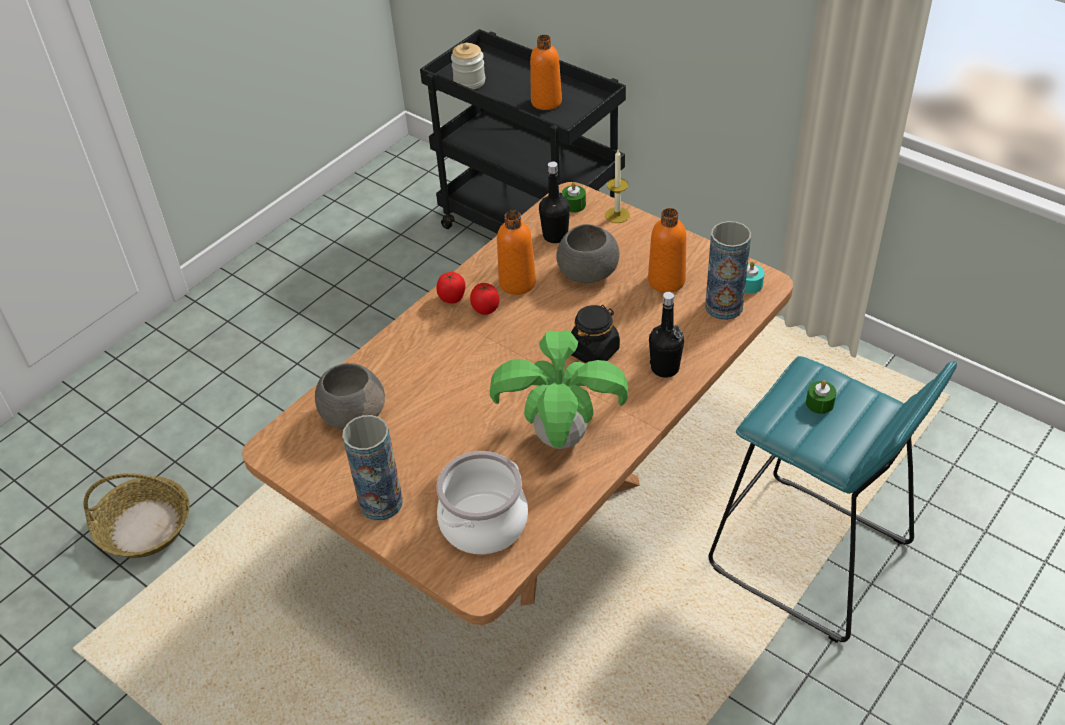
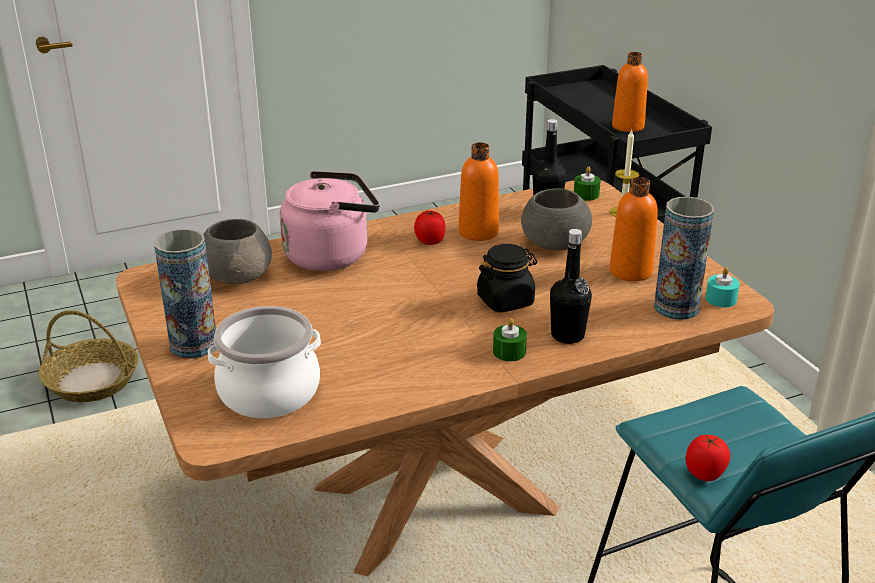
camera: 25 degrees right, 15 degrees down
tomato [437,272,465,304] -> tomato moved to [686,435,730,481]
jar [451,43,485,90] -> none
potted plant [490,330,628,449] -> none
green candle [806,380,836,414] -> green candle moved to [493,318,527,361]
none -> pink kettle [280,171,380,271]

